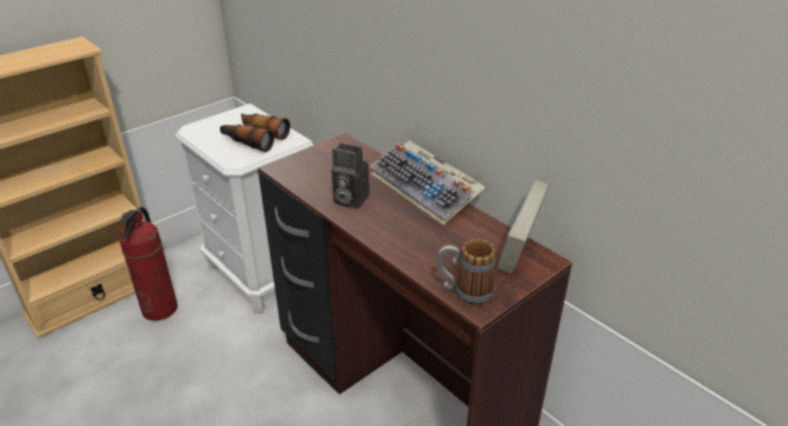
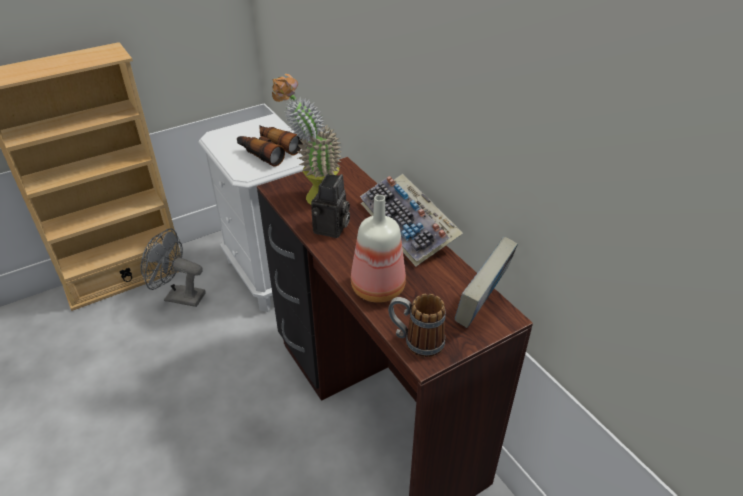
camera: 10 degrees right, 5 degrees up
fire extinguisher [119,207,178,321] -> grey fan [140,228,206,307]
camera [331,143,369,209] -> camera turned 105 degrees counterclockwise [311,174,350,238]
none -> potted plant [272,74,342,204]
none -> bottle [351,195,406,303]

